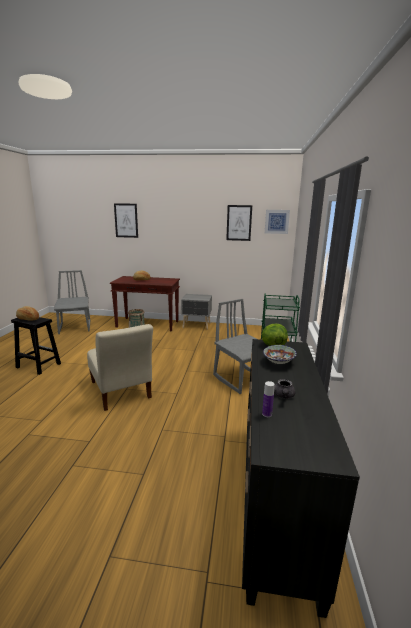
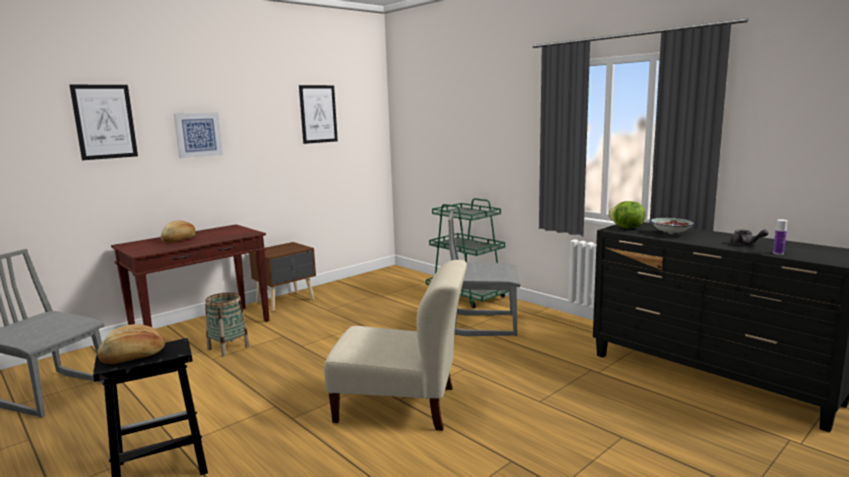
camera: 50 degrees left, 5 degrees down
grey nightstand [181,294,212,330] -> brown nightstand [249,242,316,311]
picture [265,210,290,234] -> picture moved to [174,112,223,158]

